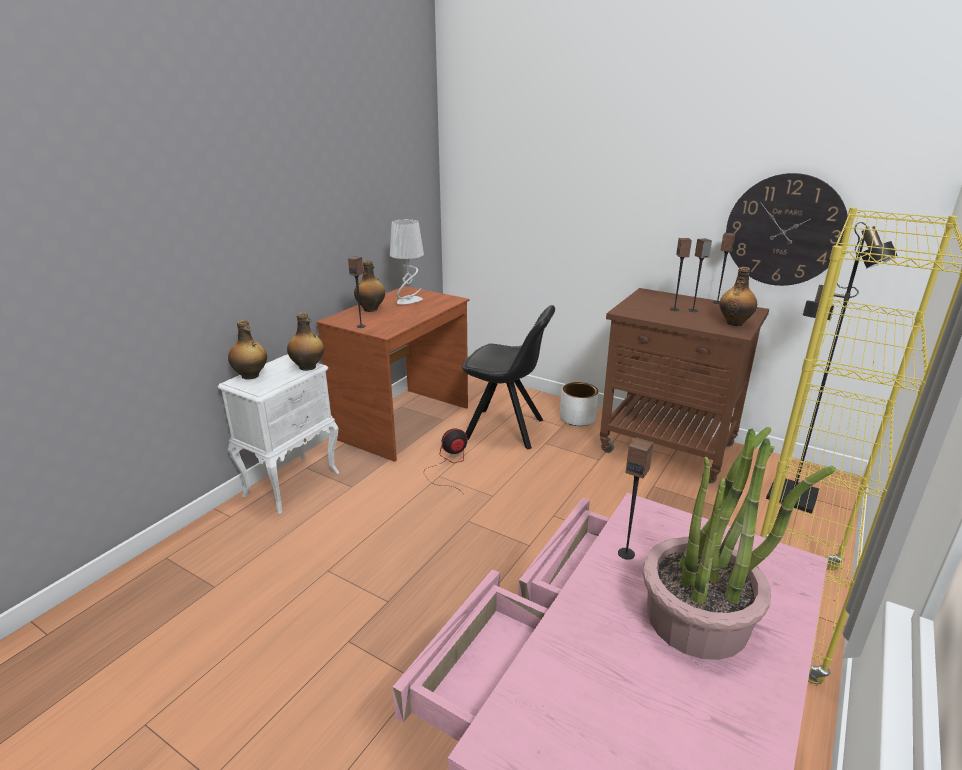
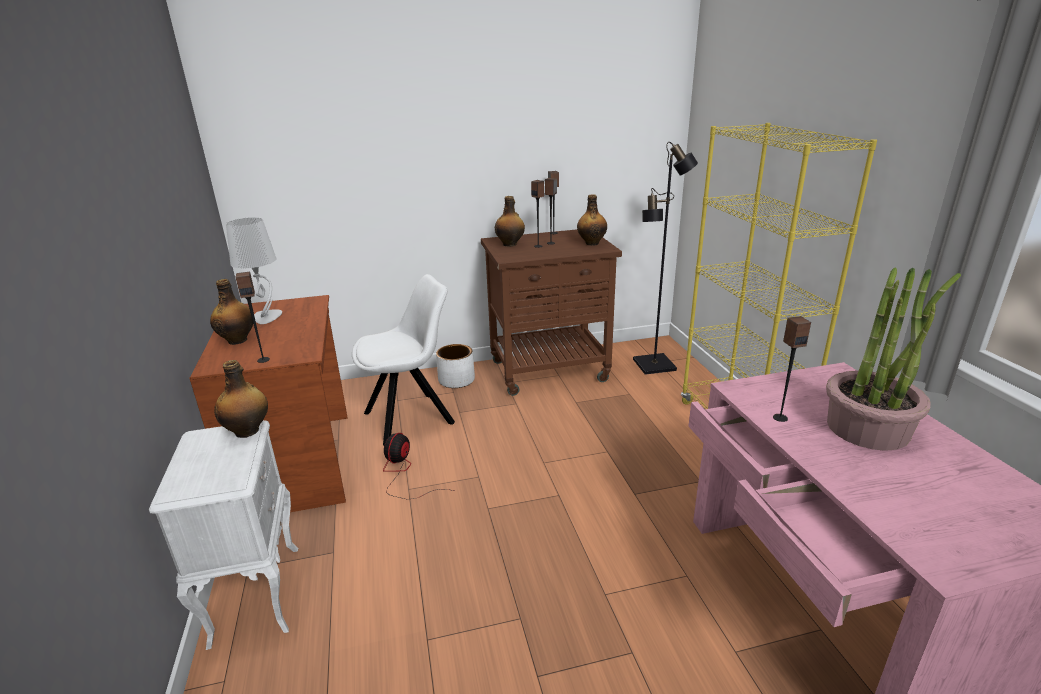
camera: 45 degrees left, 0 degrees up
bottle [228,320,267,380] -> bottle moved to [495,196,525,247]
black chair [462,305,555,449] -> white chair [352,274,455,446]
wall clock [726,173,848,286] -> none

